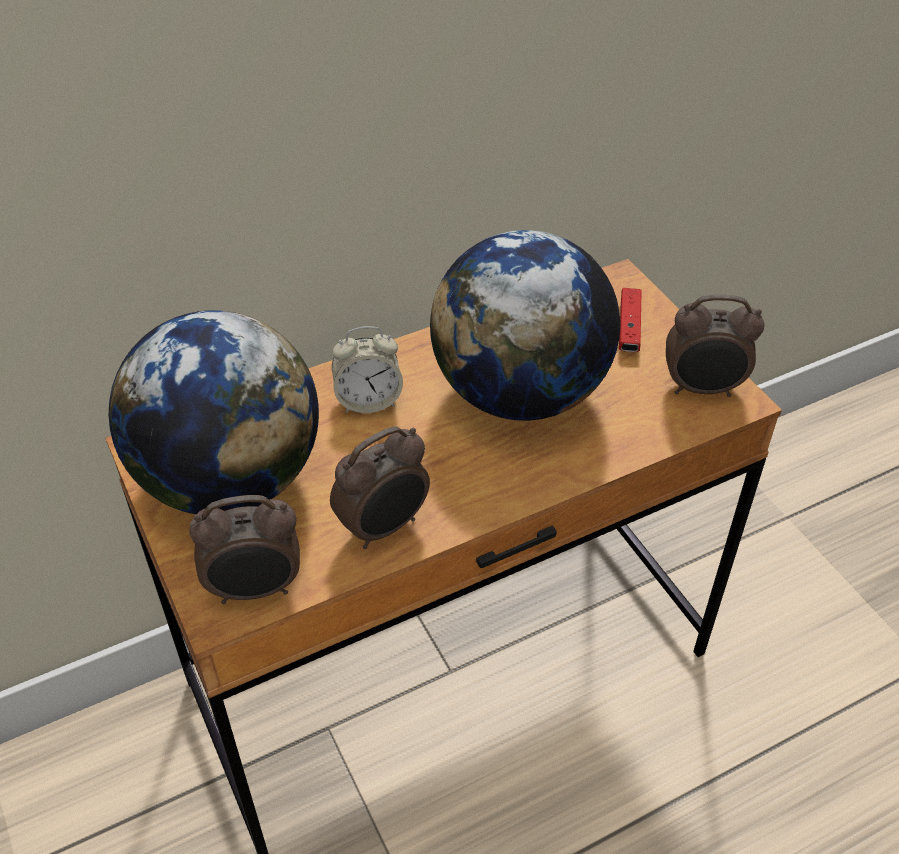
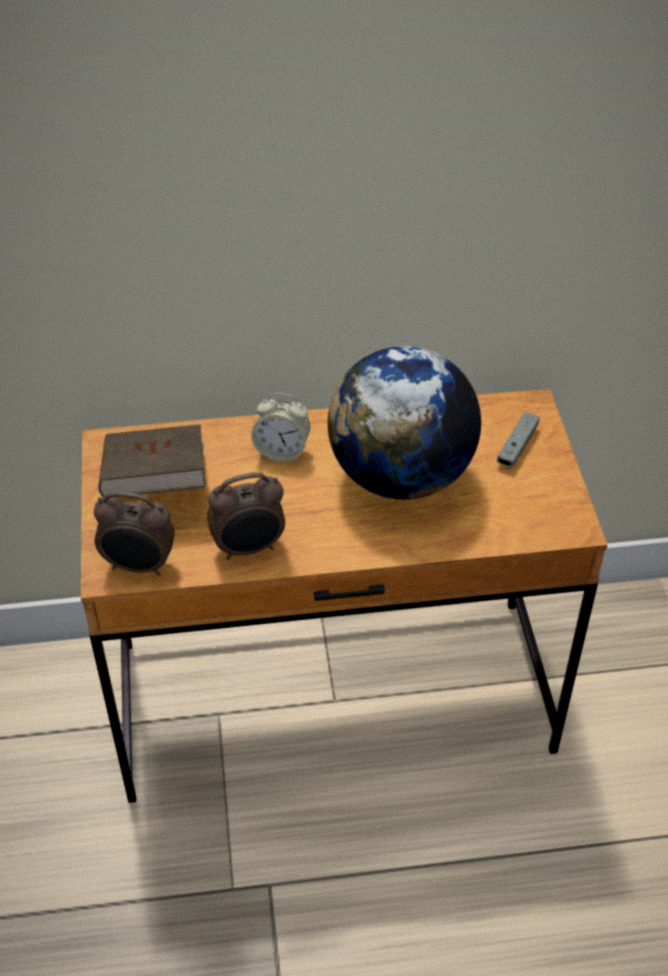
camera: 20 degrees right, 0 degrees up
globe [109,310,319,514] -> brown book [98,424,206,497]
red game controller [619,288,642,352] -> grey game controller [497,412,540,467]
alarm clock [666,295,764,397] -> none

